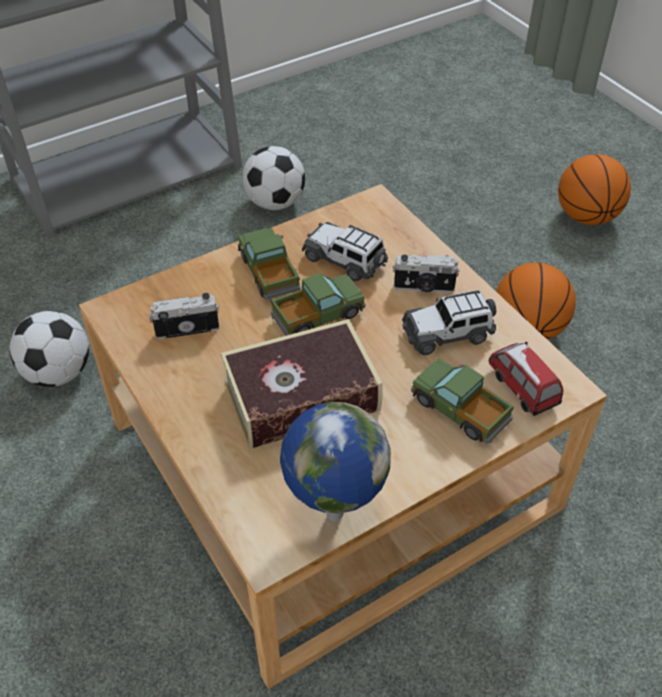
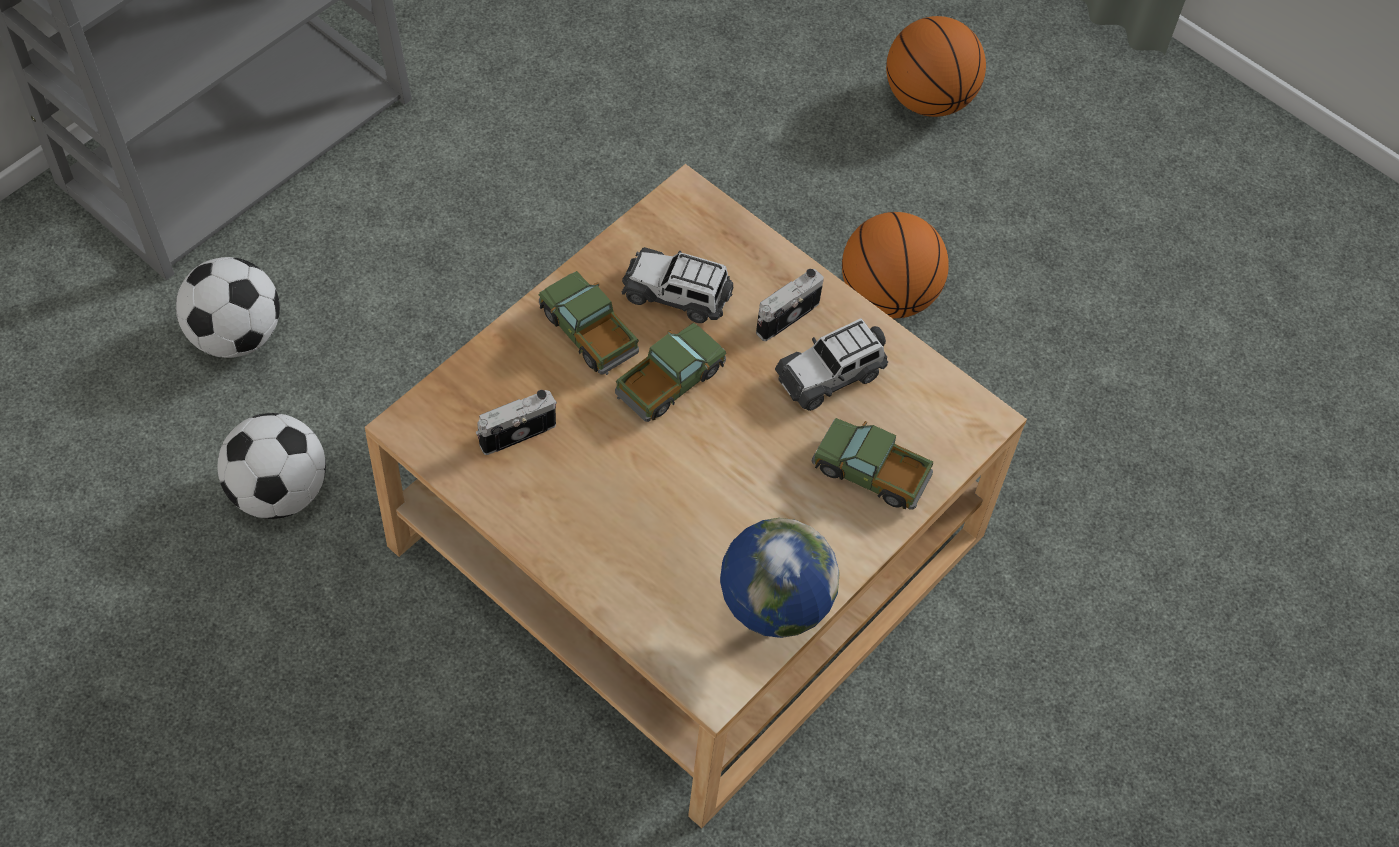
camera: 20 degrees left, 10 degrees up
book [221,319,383,449] -> none
football [242,146,305,210] -> football moved to [176,257,280,358]
camera [393,255,460,293] -> camera turned 150 degrees clockwise [756,269,824,341]
toy car [489,342,563,416] -> none

